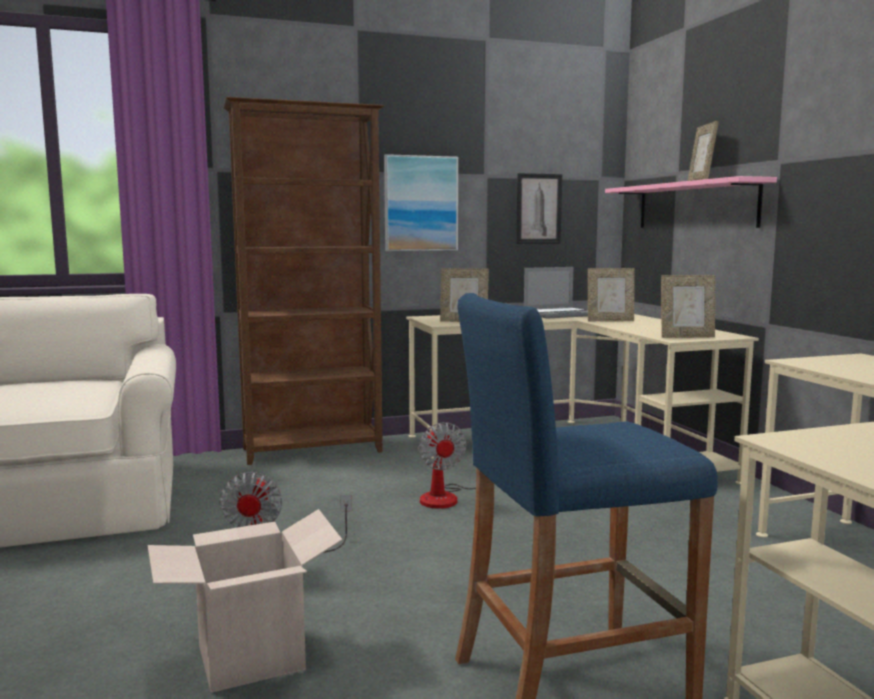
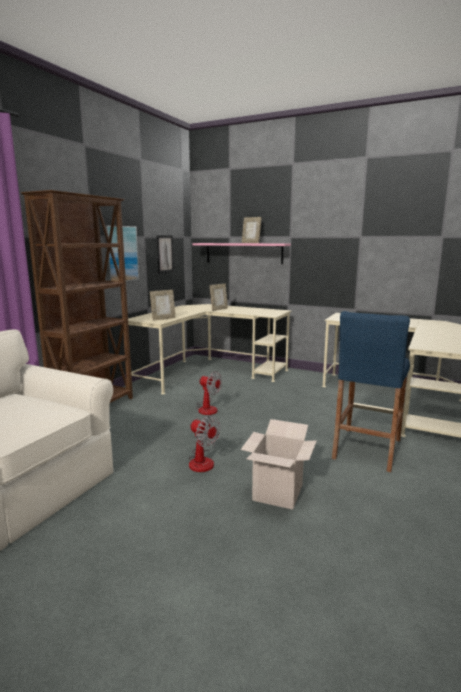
camera: 45 degrees left, 5 degrees up
laptop [524,267,588,319] -> none
picture frame [661,275,715,338] -> none

